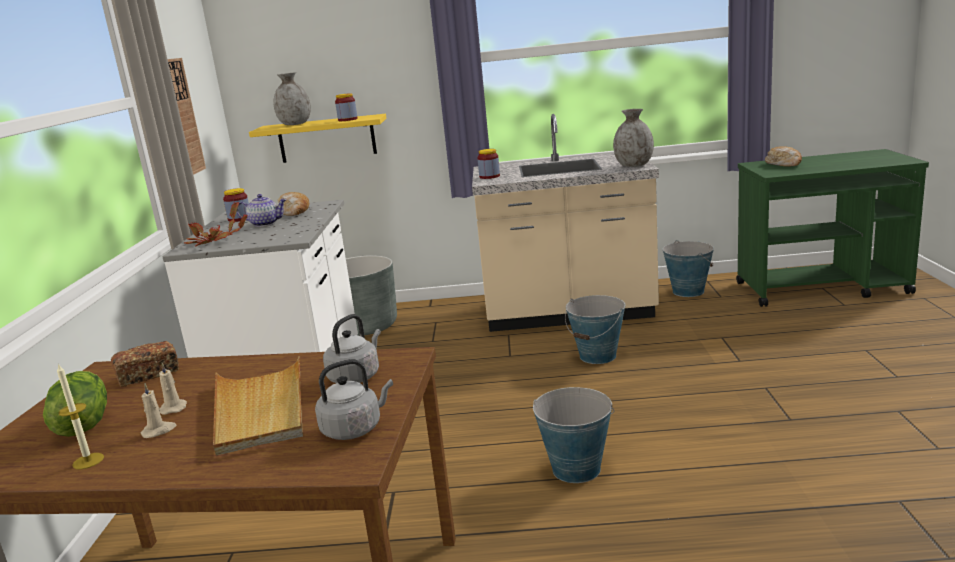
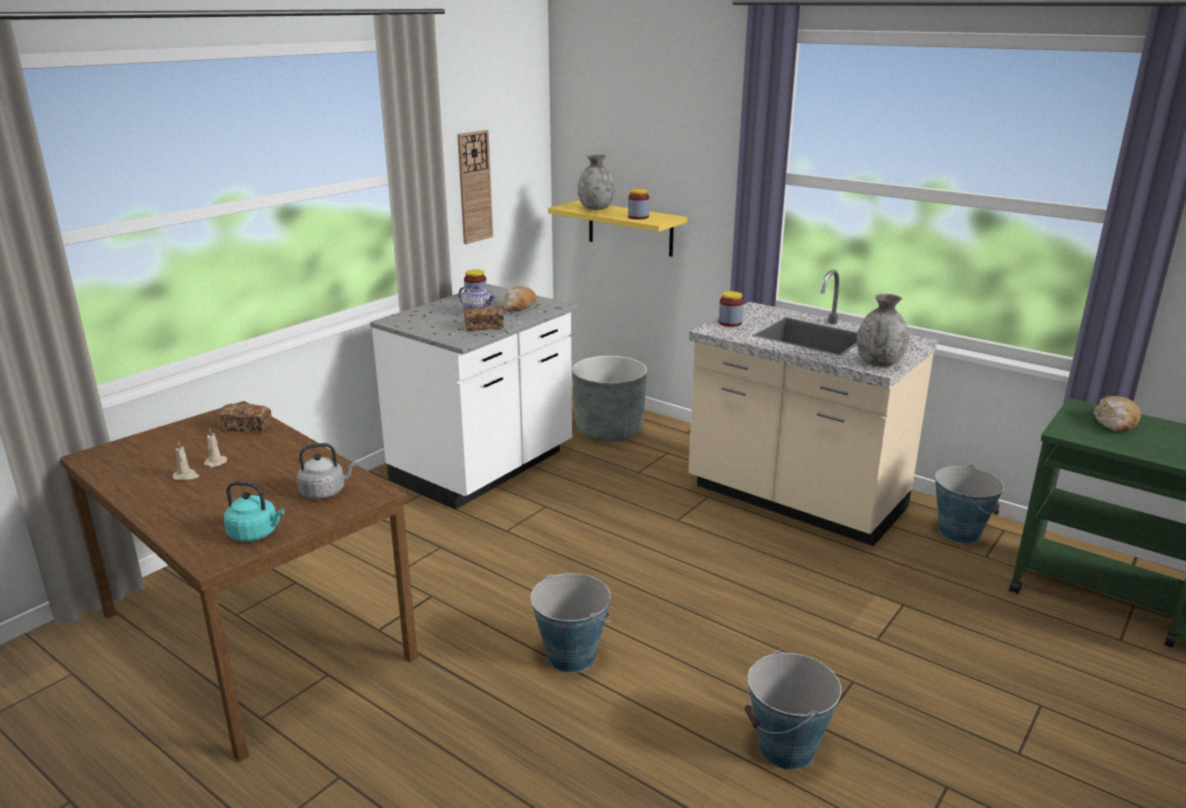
camera: 35 degrees right, 5 degrees up
lettuce [43,371,107,437] -> none
candle [57,364,104,469] -> none
potted plant [184,201,248,247] -> none
beige tray [213,356,303,455] -> none
grey kettle [315,359,393,440] -> turquoise kettle [224,481,284,542]
bucket [565,295,625,364] -> bucket moved to [745,650,841,770]
none -> bread [464,306,504,331]

